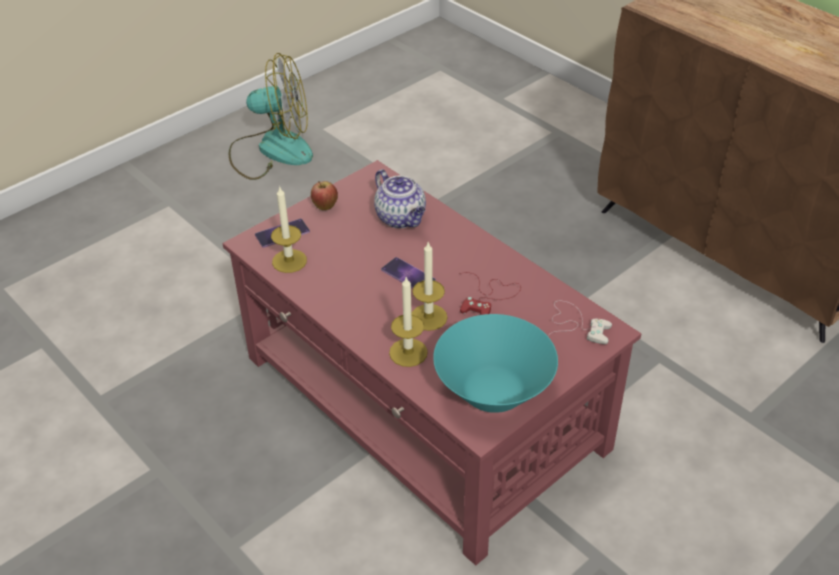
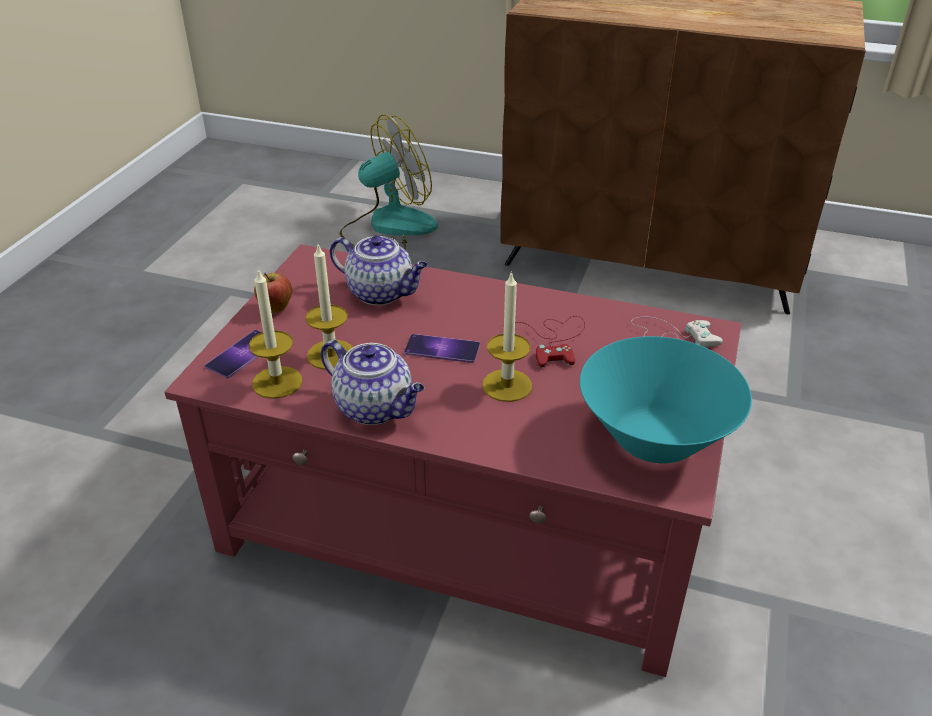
camera: 30 degrees left, 5 degrees down
fan [229,53,313,180] -> fan moved to [339,115,438,250]
candle [389,277,428,367] -> candle moved to [305,244,353,370]
none -> teapot [321,340,424,425]

